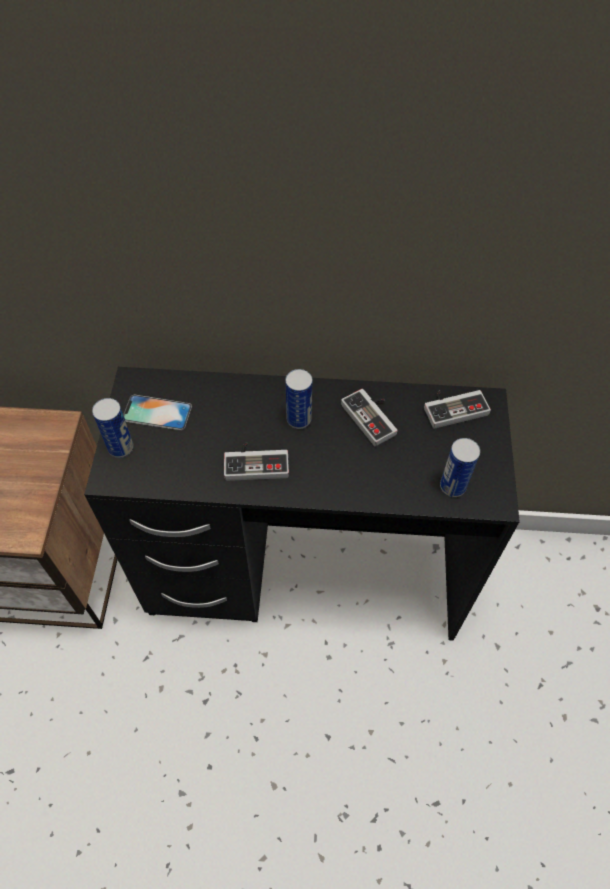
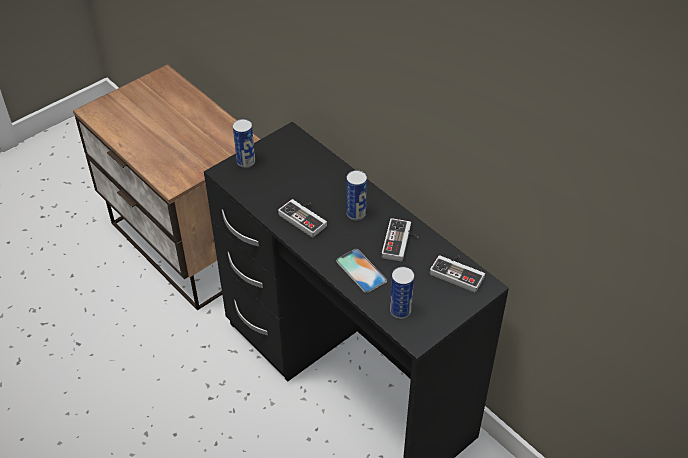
camera: 45 degrees right, 10 degrees down
phone [123,395,192,431] -> phone moved to [336,249,387,293]

